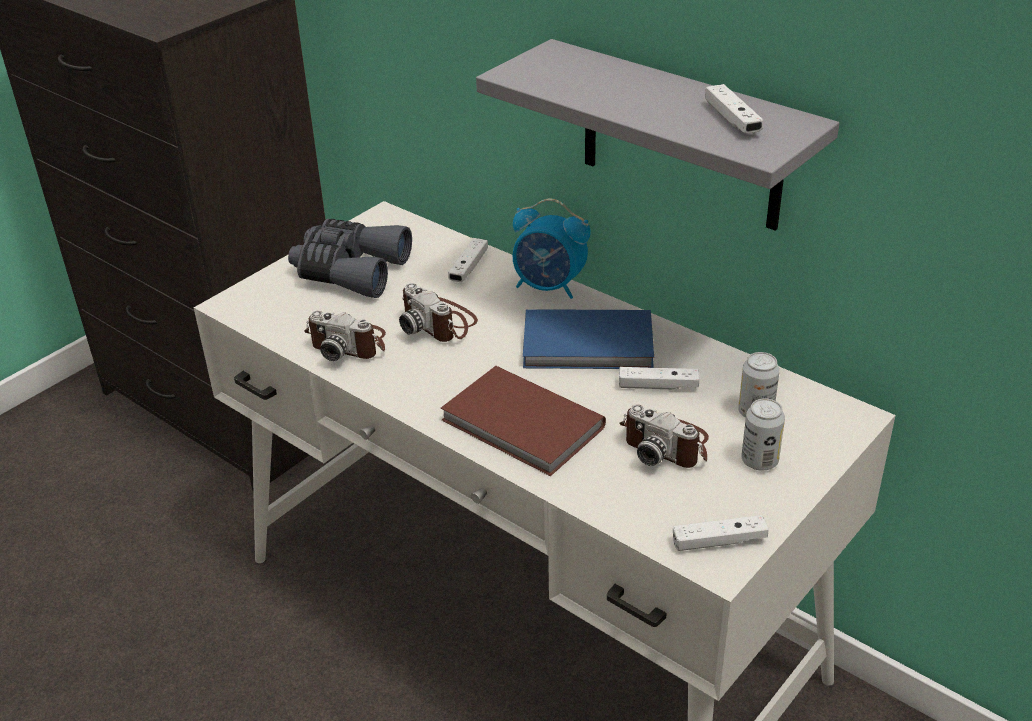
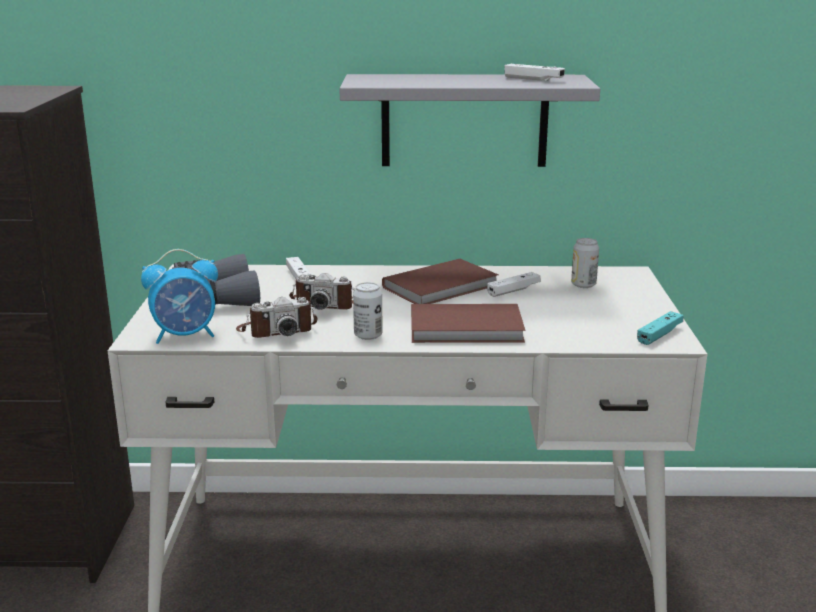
camera: 40 degrees left, 15 degrees down
alarm clock [512,199,591,299] -> alarm clock moved to [141,249,218,344]
blue book [523,309,654,369] -> brown book [382,259,498,304]
camera [619,404,709,468] -> none
white game controller [673,515,769,551] -> turquoise game controller [637,311,684,345]
can [741,398,785,470] -> can moved to [353,282,383,340]

